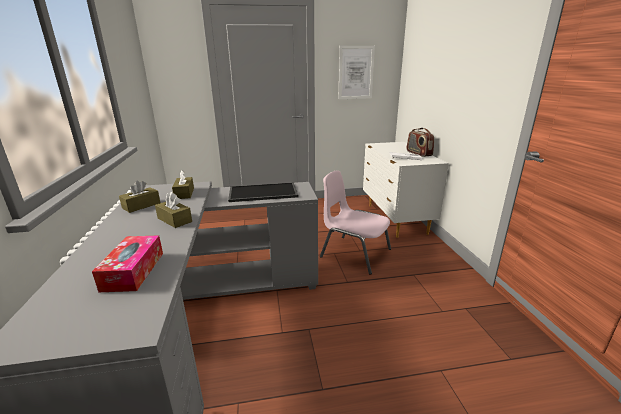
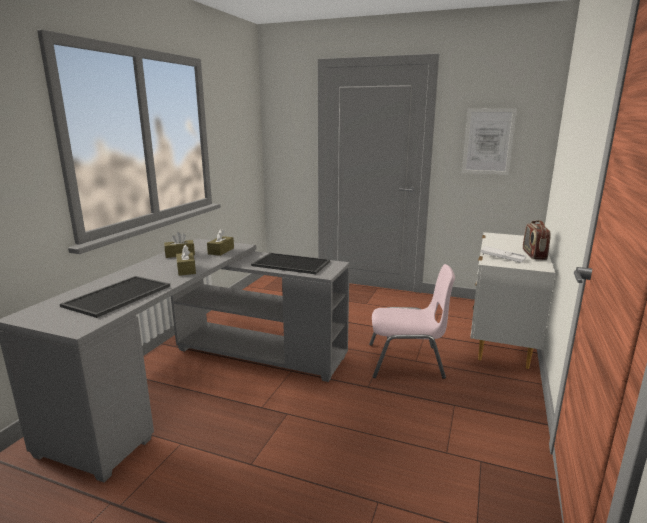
camera: 30 degrees right, 5 degrees down
tissue box [92,235,163,292] -> tray [60,276,170,318]
pink chair [320,170,391,274] -> pink chair turned 120 degrees clockwise [369,264,455,379]

